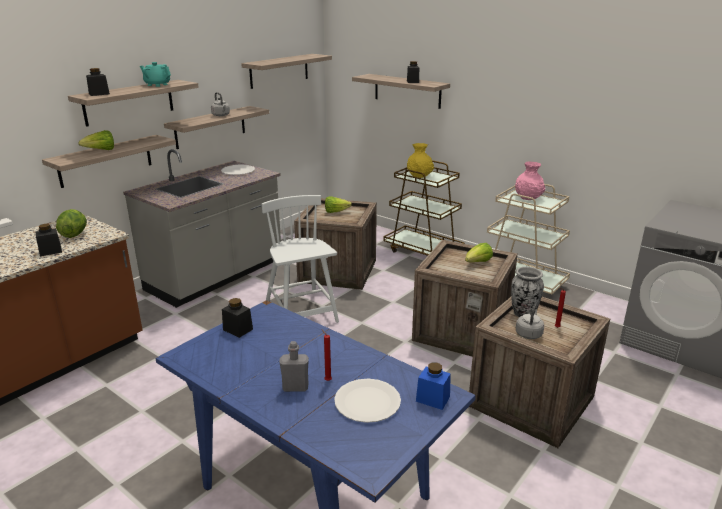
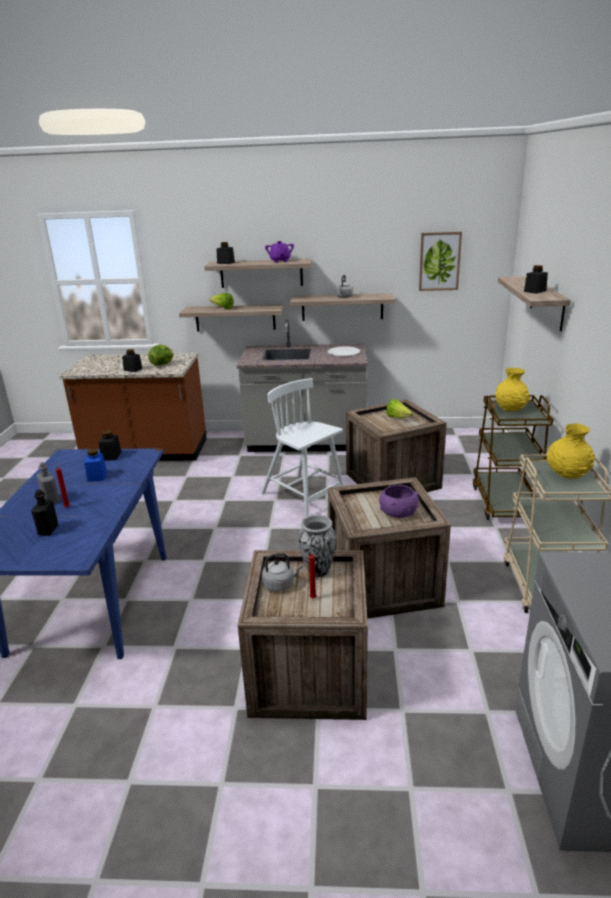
camera: 55 degrees right, 0 degrees up
turquoise teapot [140,62,171,87] -> purple teapot [265,241,294,263]
shelf [241,54,332,89] -> picture [419,232,462,291]
white chair [262,195,339,323] -> white chair turned 75 degrees counterclockwise [261,378,344,517]
white plate [334,379,401,423] -> black bottle [31,490,59,536]
blue jar [416,362,451,410] -> blue jar moved to [84,449,107,482]
lettuce [465,243,493,262] -> purple bowl [379,485,419,518]
pink vase [515,162,545,200] -> yellow vase [547,423,595,479]

